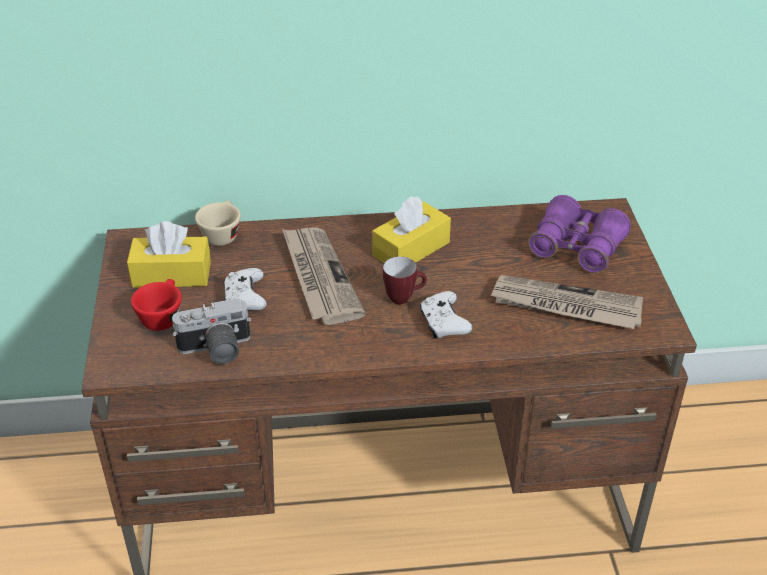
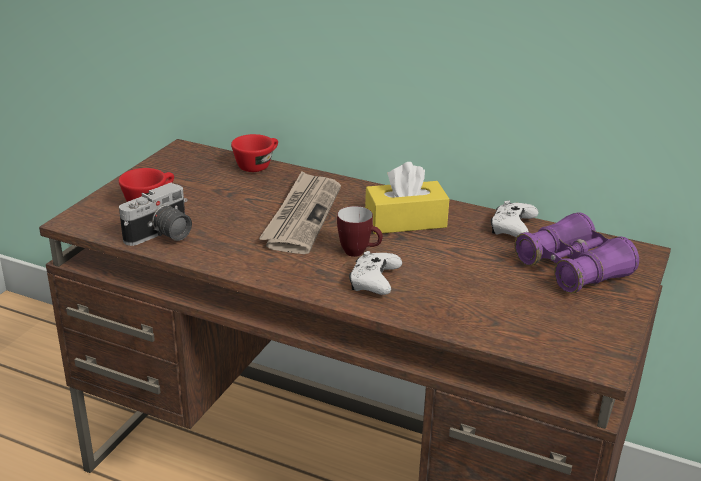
camera: 30 degrees right, 10 degrees down
yellow tissue box [127,221,211,288] -> none
camera [172,298,251,364] -> camera turned 60 degrees counterclockwise [119,183,192,246]
beige cup [195,201,241,246] -> red cup [231,134,278,172]
white game controller [223,268,267,310] -> white game controller moved to [491,200,539,237]
newspaper [490,275,644,329] -> none

